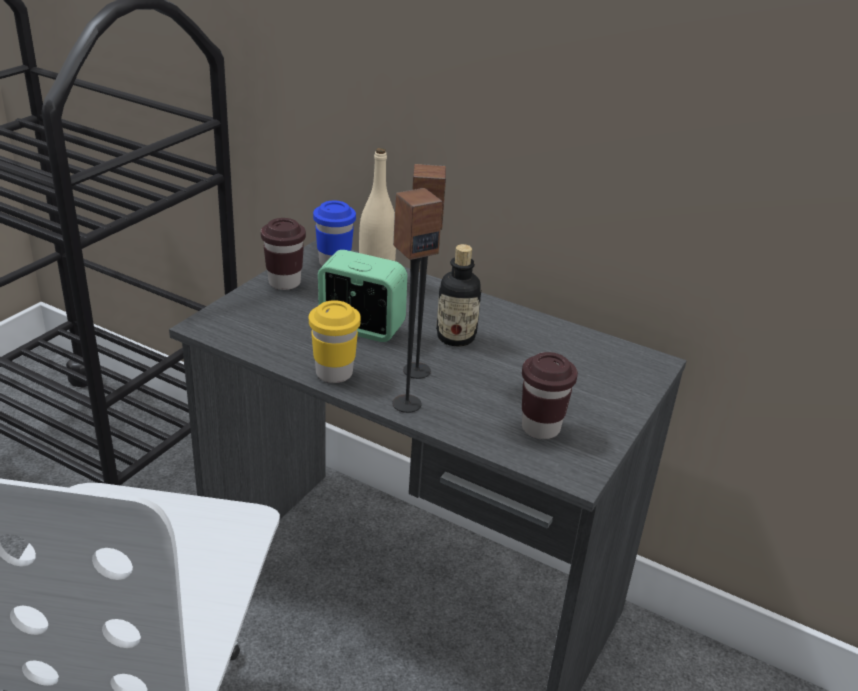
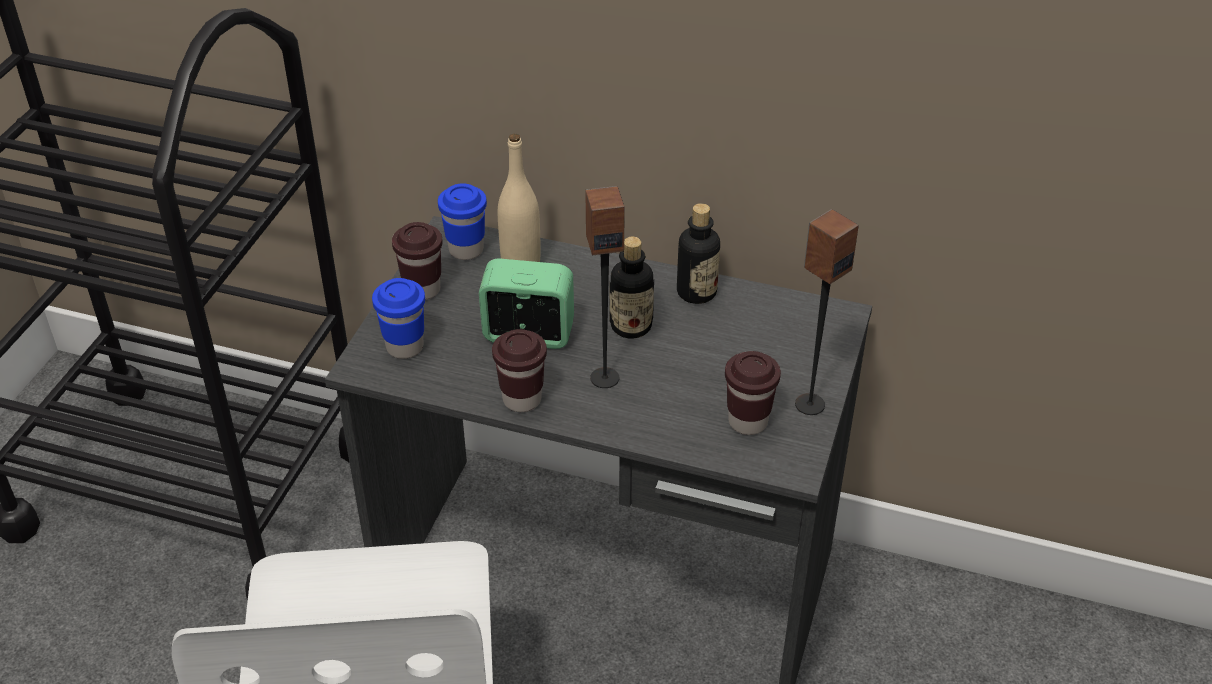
camera: 10 degrees left, 10 degrees up
yellow cup [309,300,361,383] -> brown cup [492,329,547,412]
speaker [392,188,442,413] -> speaker moved to [795,209,859,415]
none -> blue cup [372,278,425,359]
none -> bottle [677,203,720,304]

